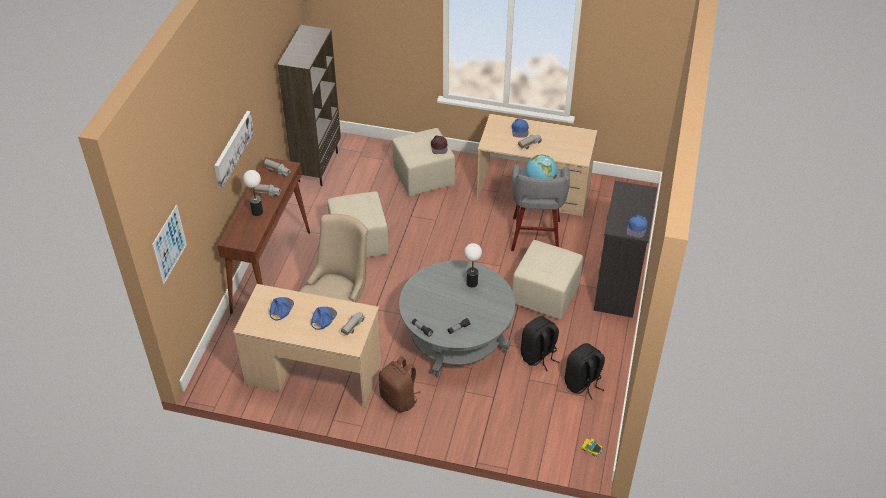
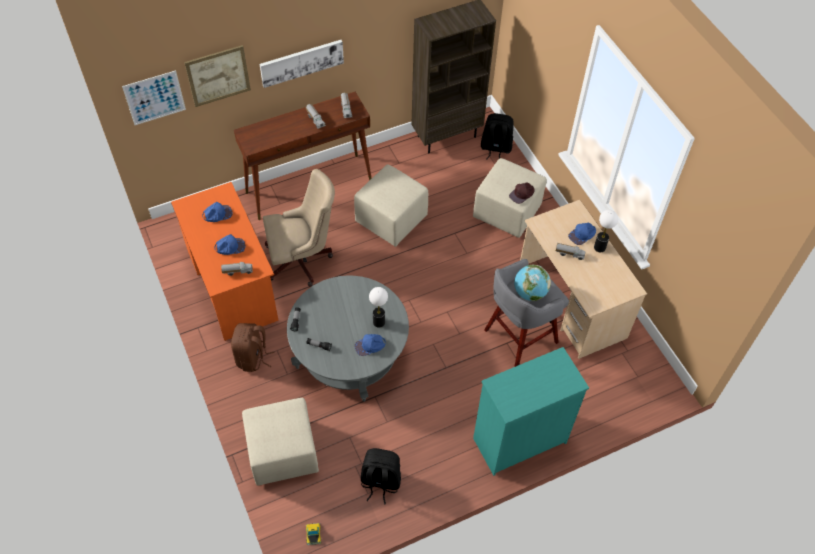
camera: 50 degrees right, 10 degrees up
beige desk [233,284,381,409] -> orange desk [171,182,279,341]
table lamp [243,170,263,216] -> table lamp moved to [594,210,618,252]
beige ottoman [512,240,583,320] -> beige ottoman moved to [242,398,319,486]
black backpack [521,316,559,371] -> black backpack moved to [481,113,514,160]
black dresser [593,181,657,318] -> turquoise dresser [473,347,589,476]
blue cap [627,214,648,238] -> blue cap moved to [355,334,386,356]
none -> picture [184,45,251,107]

